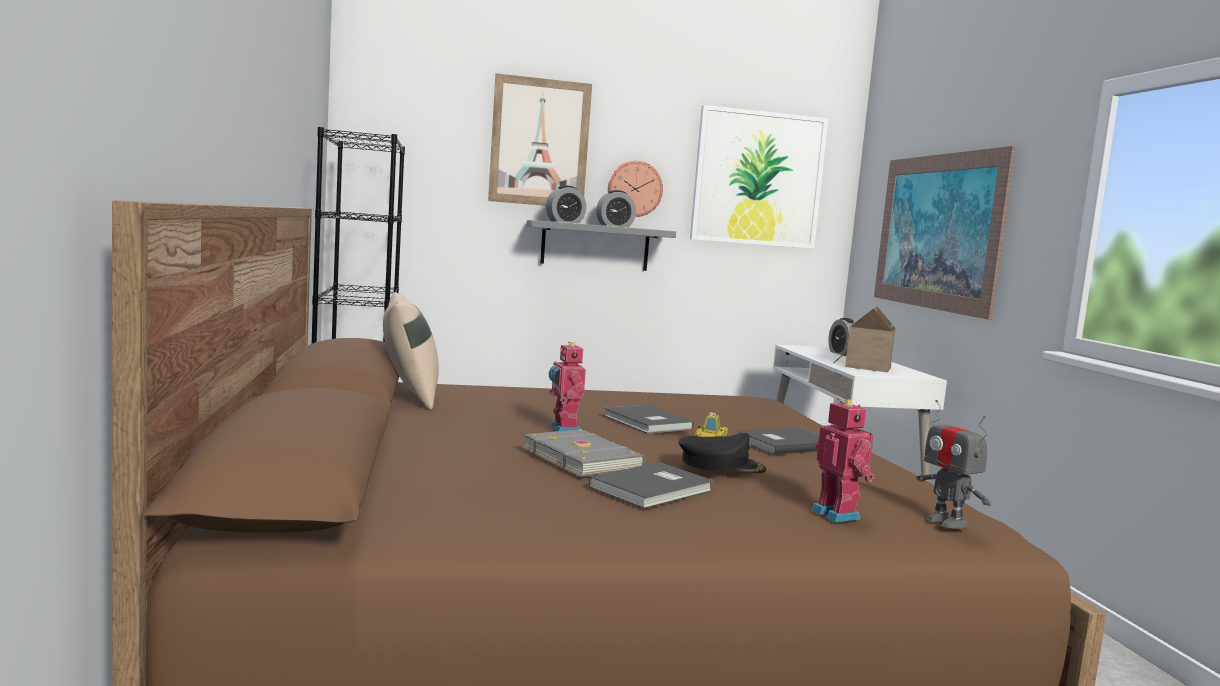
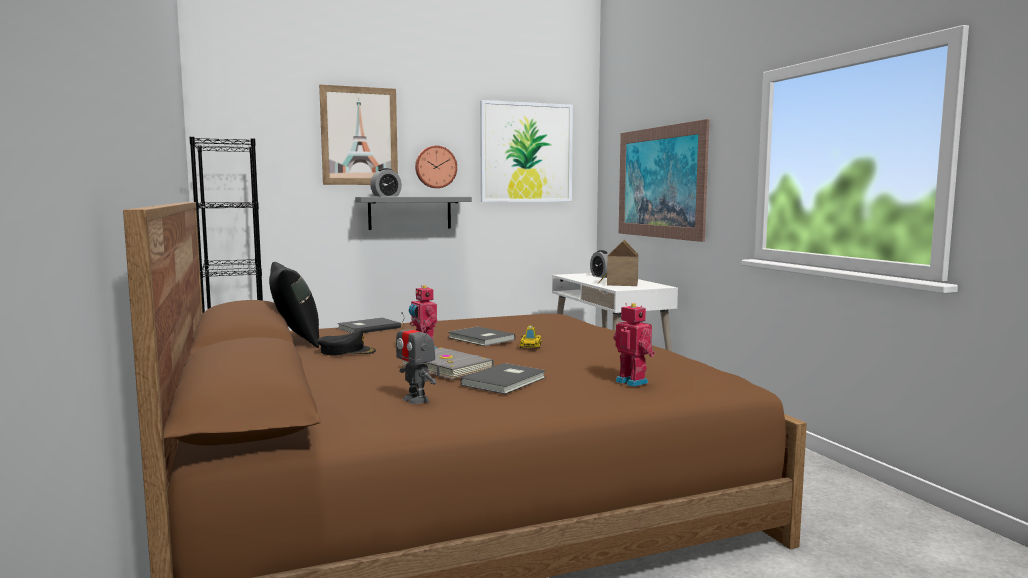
camera: 10 degrees left, 0 degrees up
beige pillow [383,292,439,410] -> black pillow [269,262,319,348]
alarm clock [596,190,636,227] -> none
black cap [679,433,766,473] -> black cap moved to [317,330,376,356]
grey book [738,427,819,455] -> grey book moved to [337,318,401,333]
toy robot [916,400,992,529] -> toy robot moved to [396,312,436,404]

